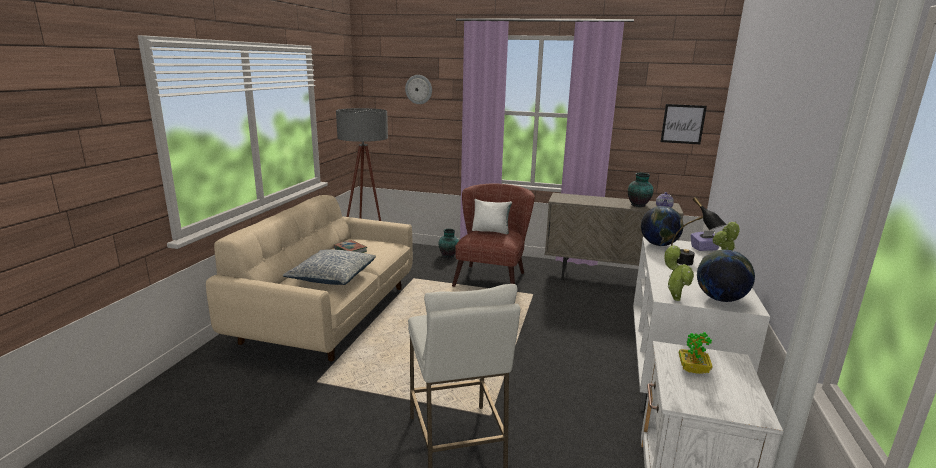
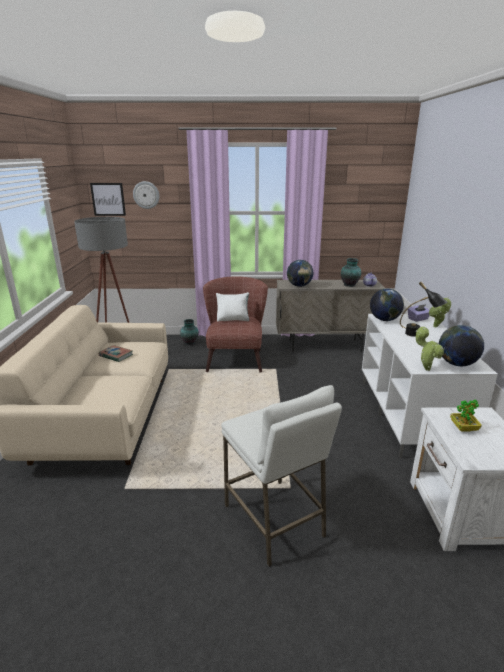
camera: 15 degrees left, 5 degrees up
pillow [283,249,376,285] -> none
picture [660,104,707,144] -> picture moved to [90,183,126,216]
none -> globe [287,260,313,287]

